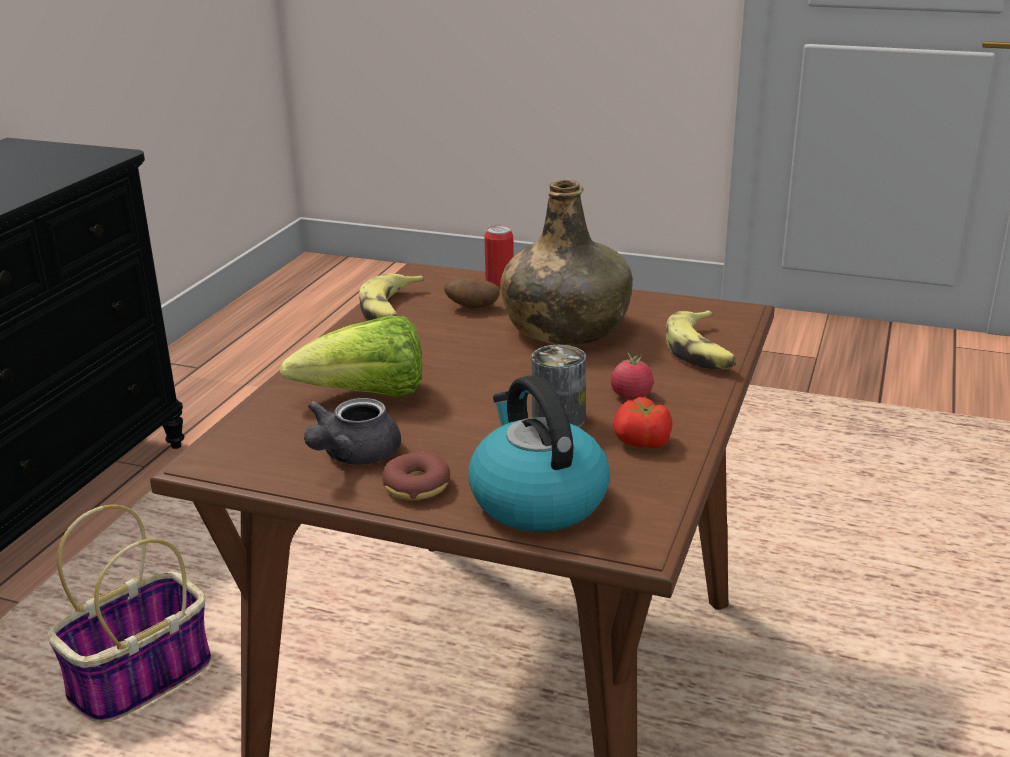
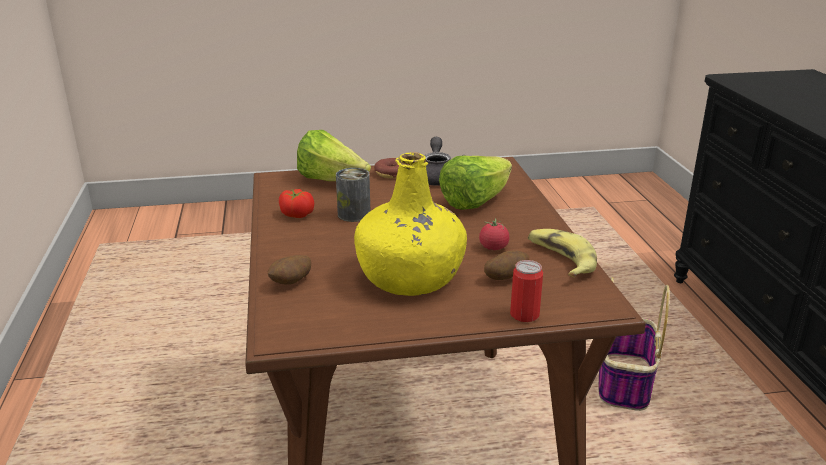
camera: 150 degrees right, 0 degrees up
kettle [469,375,610,532] -> lettuce [297,130,371,181]
green bottle [500,180,633,345] -> yellow bottle [354,152,467,296]
tomato [611,352,654,399] -> tomato moved to [479,218,509,250]
banana [666,310,737,369] -> potato [268,255,311,285]

